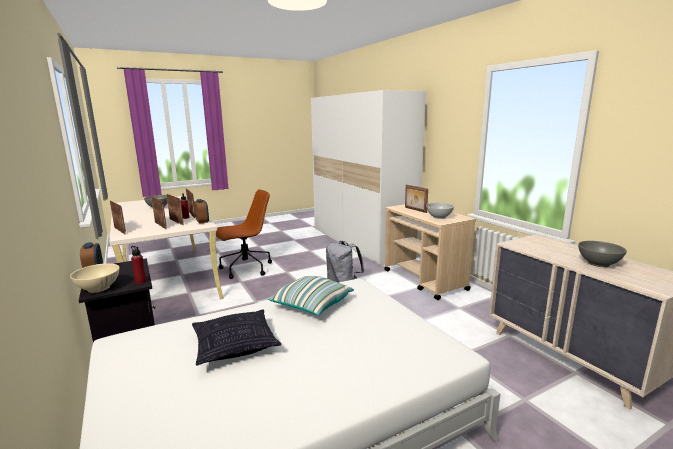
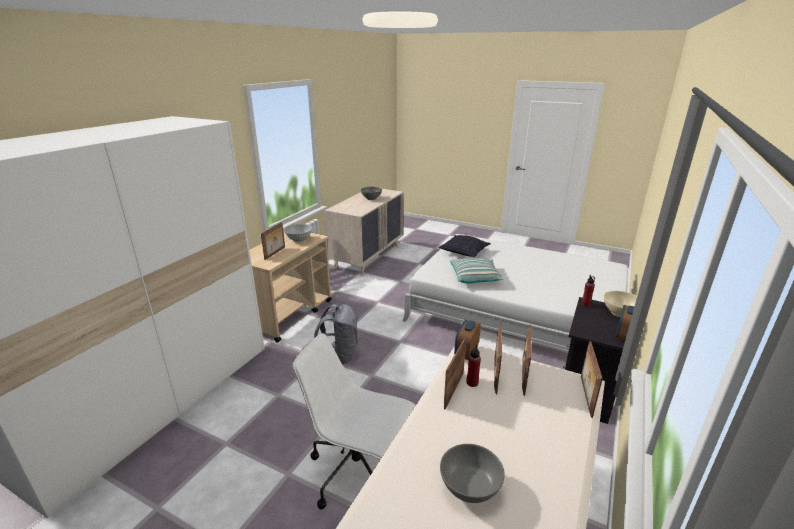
camera: 125 degrees left, 10 degrees up
pillow [192,309,281,366] -> pillow moved to [438,235,491,257]
brown office chair [216,189,272,279] -> white office chair [292,333,416,510]

